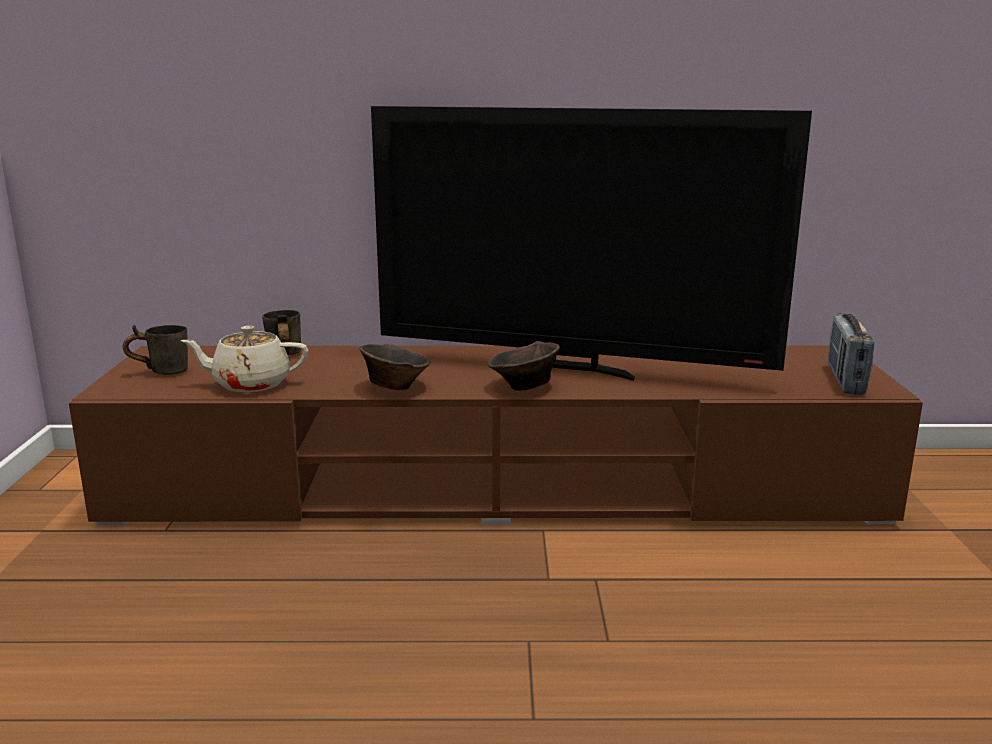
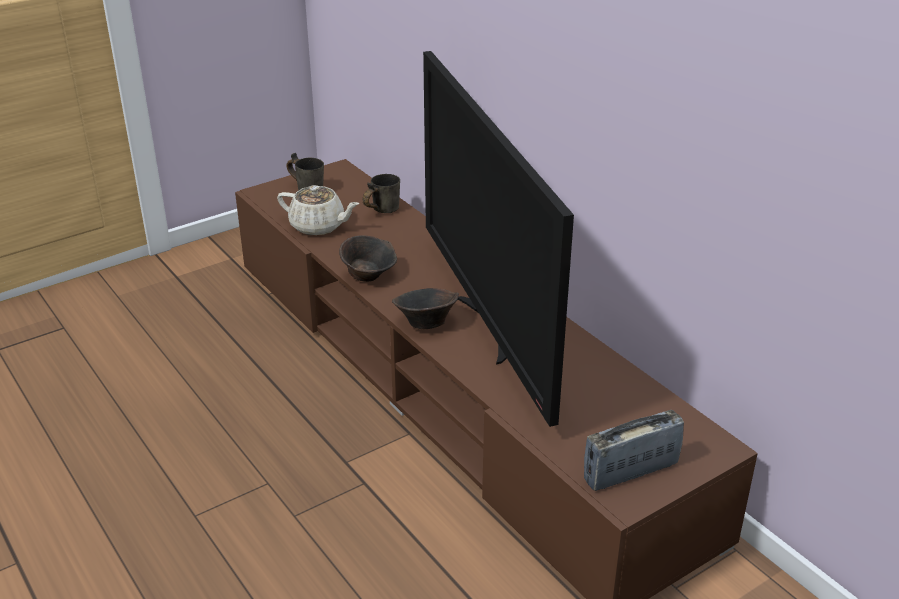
camera: 55 degrees right, 15 degrees up
beige teapot [180,326,309,392] -> beige teapot turned 150 degrees clockwise [277,185,359,236]

